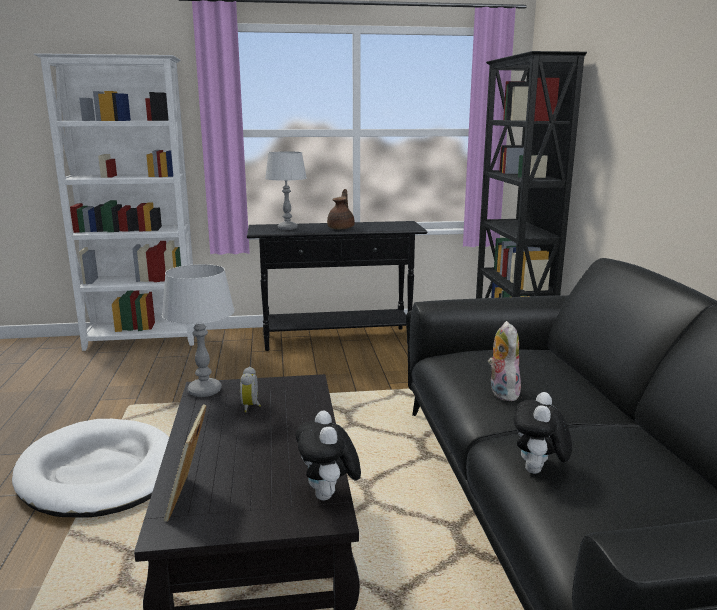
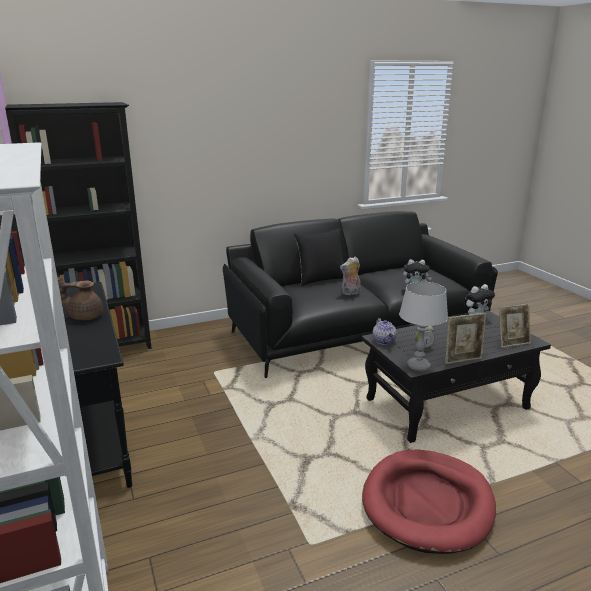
camera: 105 degrees left, 5 degrees up
white dog bed [12,419,169,518] -> red dog bed [362,450,496,554]
grey table lamp [265,151,307,230] -> none
none -> black pillow [294,228,344,286]
none -> teapot [373,318,397,345]
none -> picture frame [445,313,486,364]

